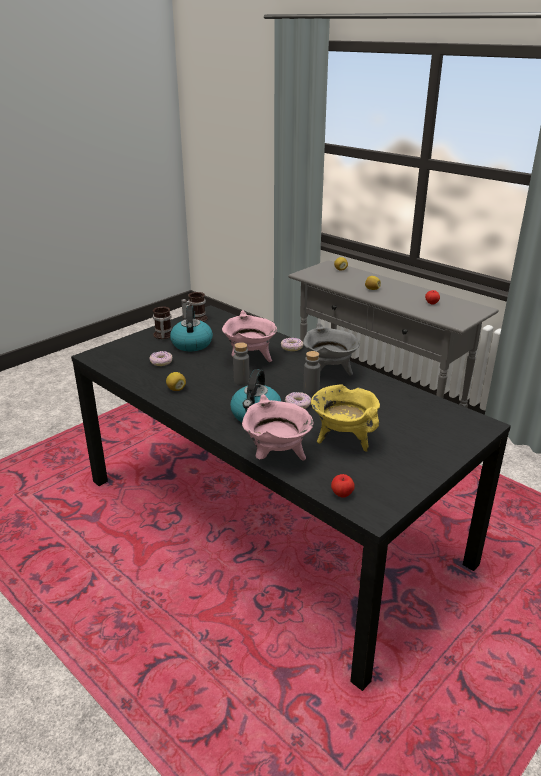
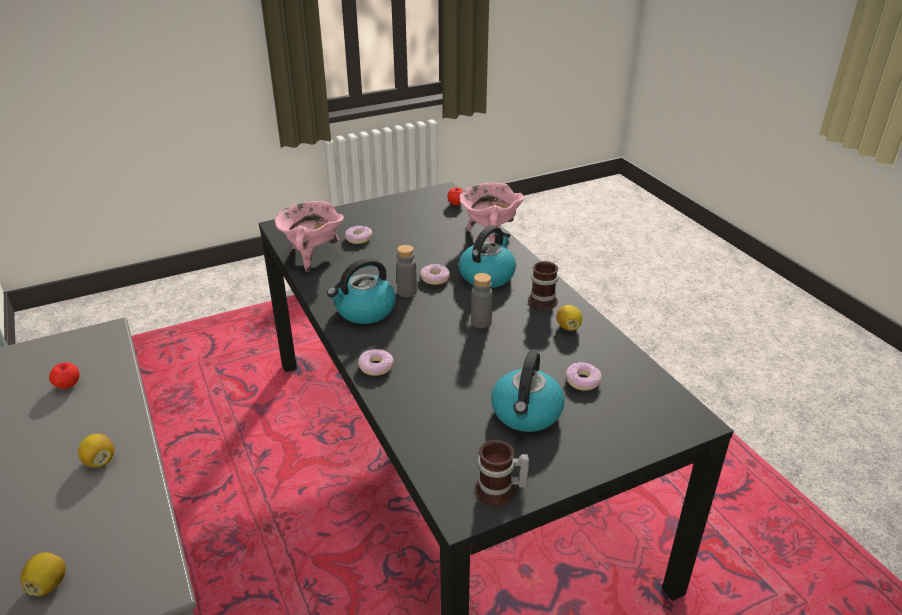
camera: 160 degrees left, 5 degrees up
mug [153,306,172,339] -> mug moved to [528,261,558,310]
pink cooking pot [222,310,277,362] -> pink cooking pot moved to [275,201,344,272]
grey cooking pot [303,323,360,376] -> kettle [327,258,396,324]
yellow cooking pot [311,384,380,452] -> none
none -> donut [345,225,372,244]

